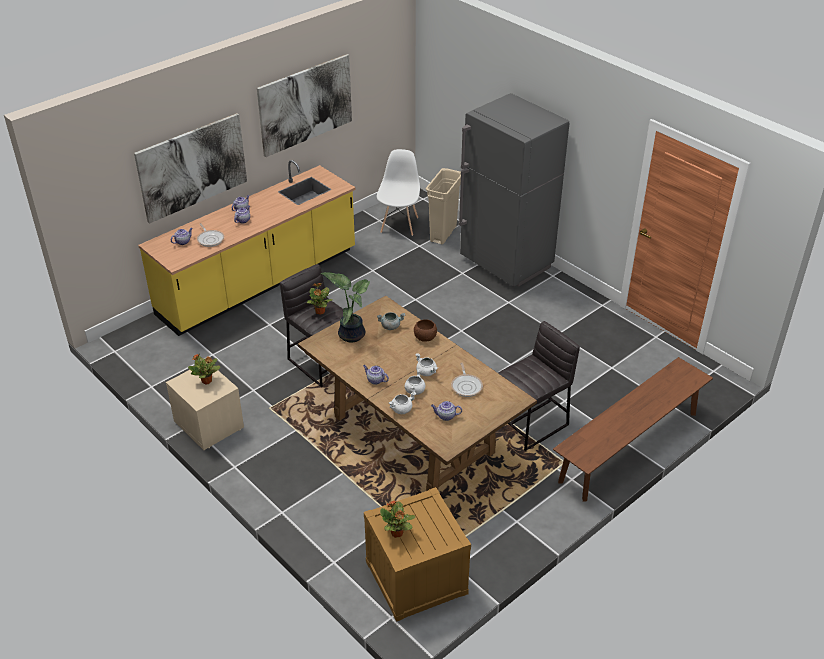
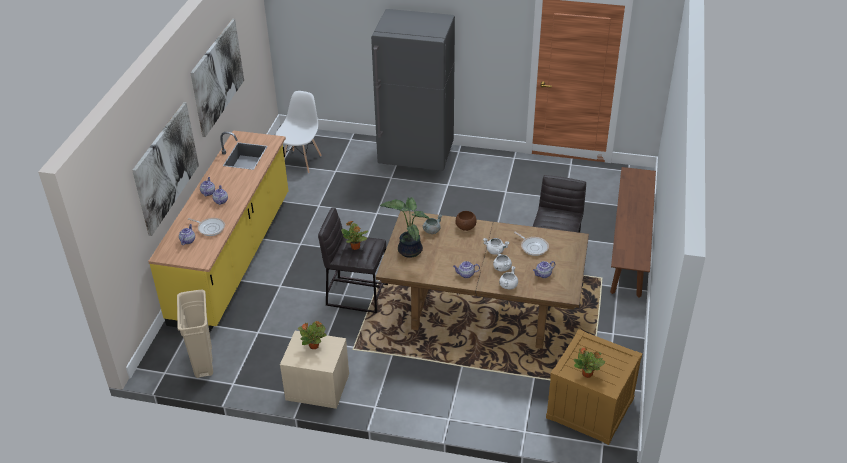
camera: 35 degrees left, 0 degrees up
white chair [377,149,420,236] -> white chair turned 45 degrees clockwise [275,91,322,173]
beige trash can [426,168,461,244] -> beige trash can moved to [177,290,213,378]

